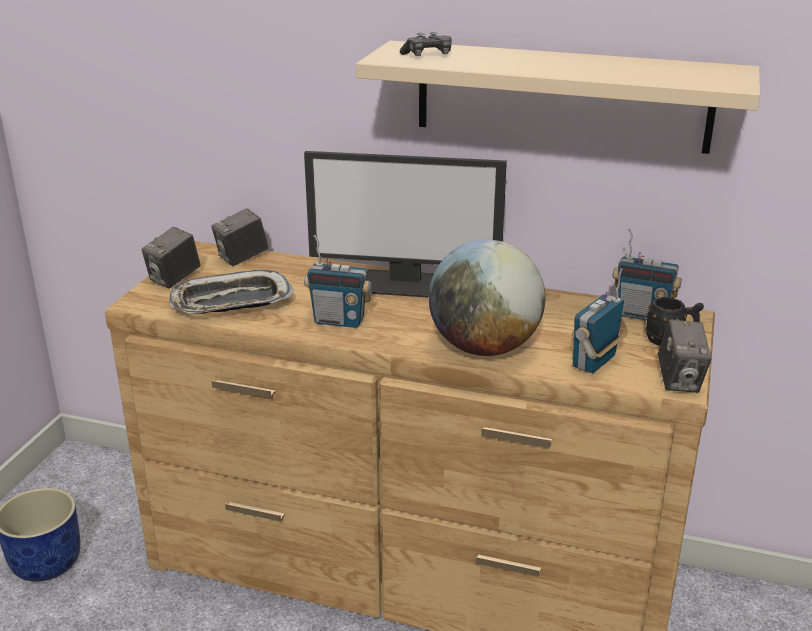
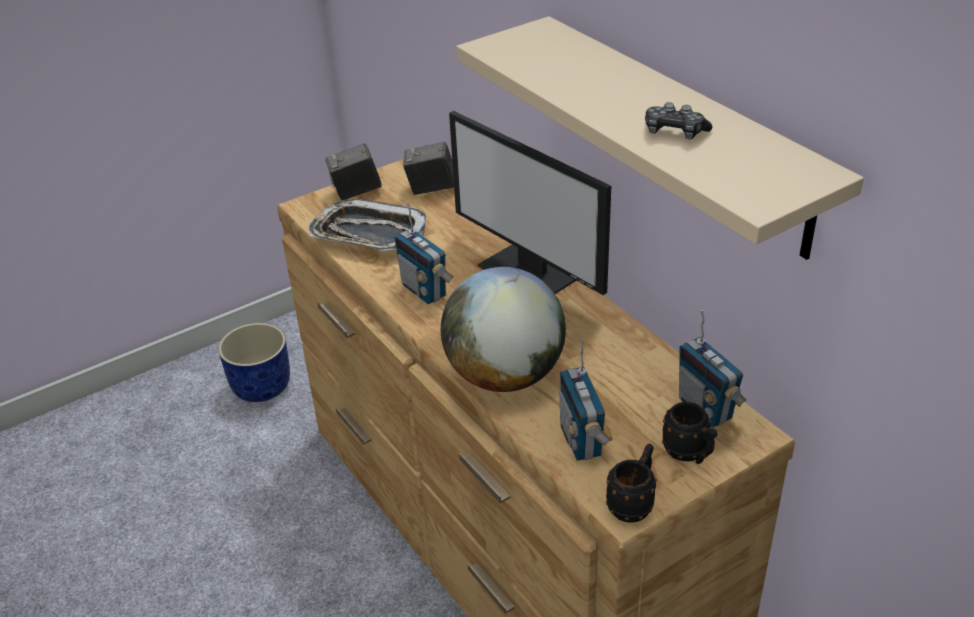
camera: 40 degrees right, 10 degrees up
game controller [400,32,452,56] -> game controller moved to [645,102,712,140]
radio [572,268,628,374] -> radio turned 90 degrees counterclockwise [560,339,613,461]
camera [658,320,712,393] -> black mug [606,444,657,523]

